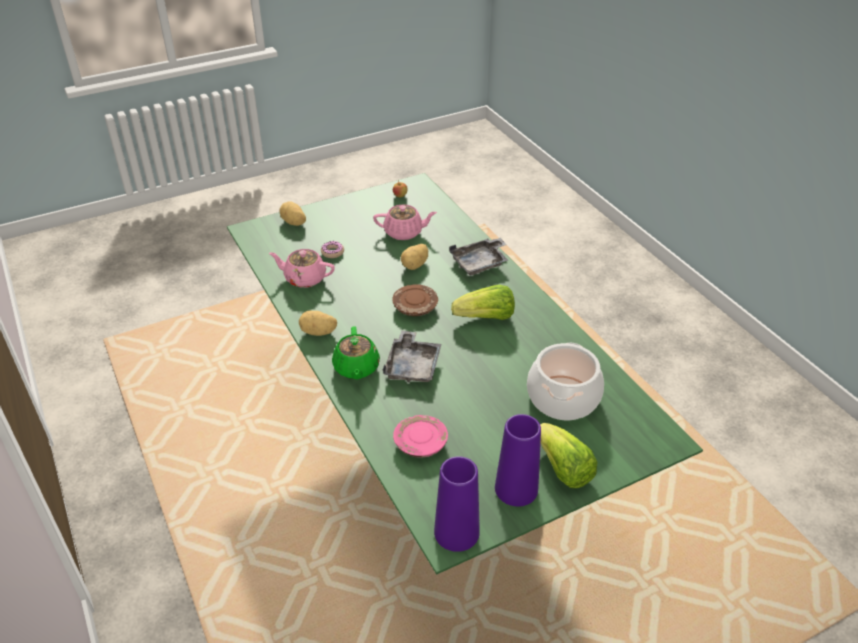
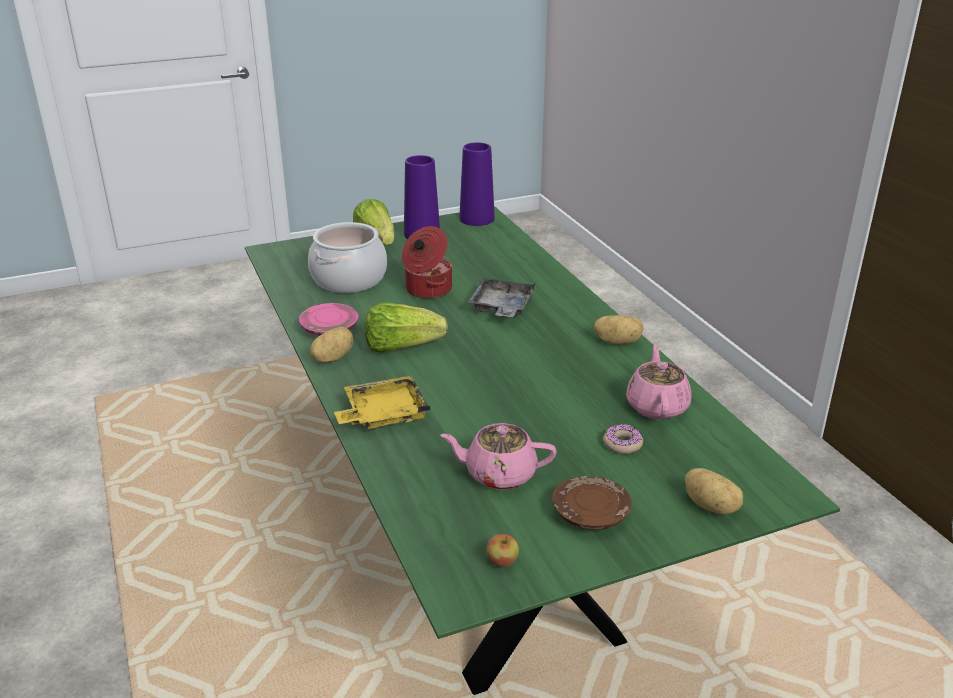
camera: 175 degrees left, 10 degrees down
pink teapot [269,249,335,288] -> pink teapot turned 105 degrees counterclockwise [626,345,692,420]
green teapot [332,326,380,380] -> none
brown plate [392,284,438,316] -> brown plate moved to [552,476,632,530]
pink plate [393,415,448,458] -> pink plate moved to [299,303,358,336]
potato [401,244,428,270] -> potato moved to [310,327,354,363]
grey tray [449,238,508,275] -> yellow tray [334,376,431,429]
none -> cooking pot [402,226,452,299]

